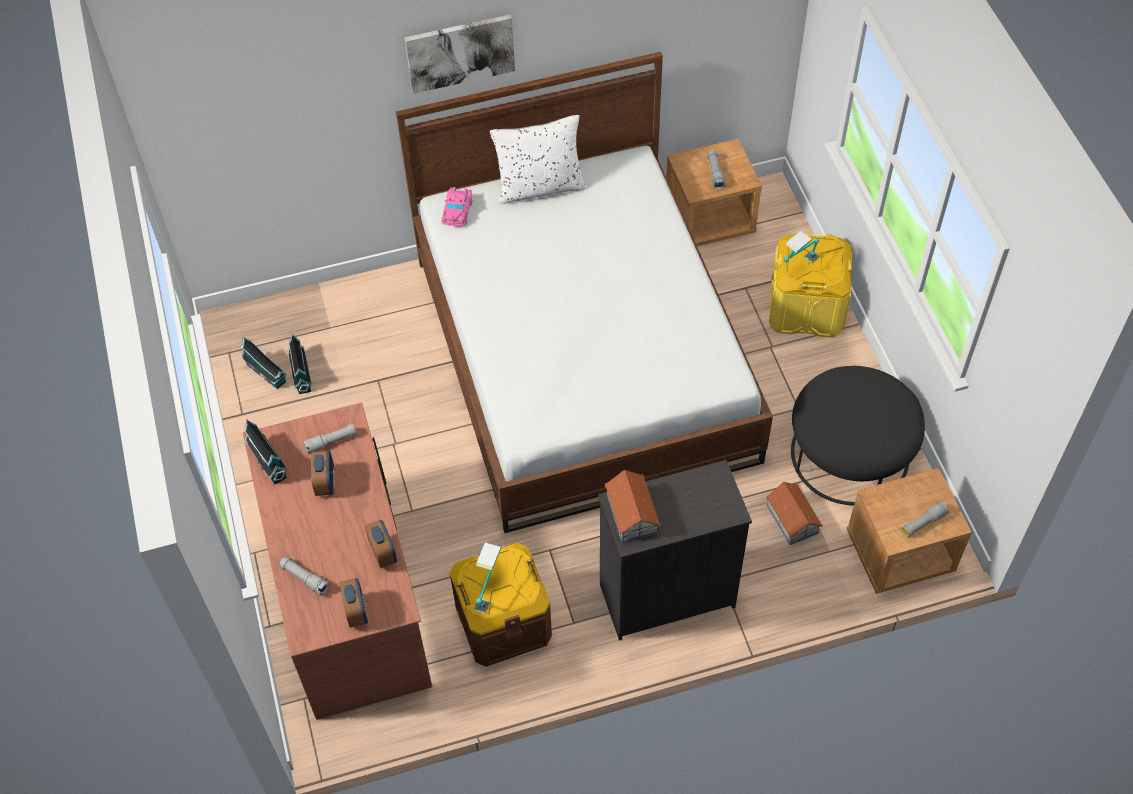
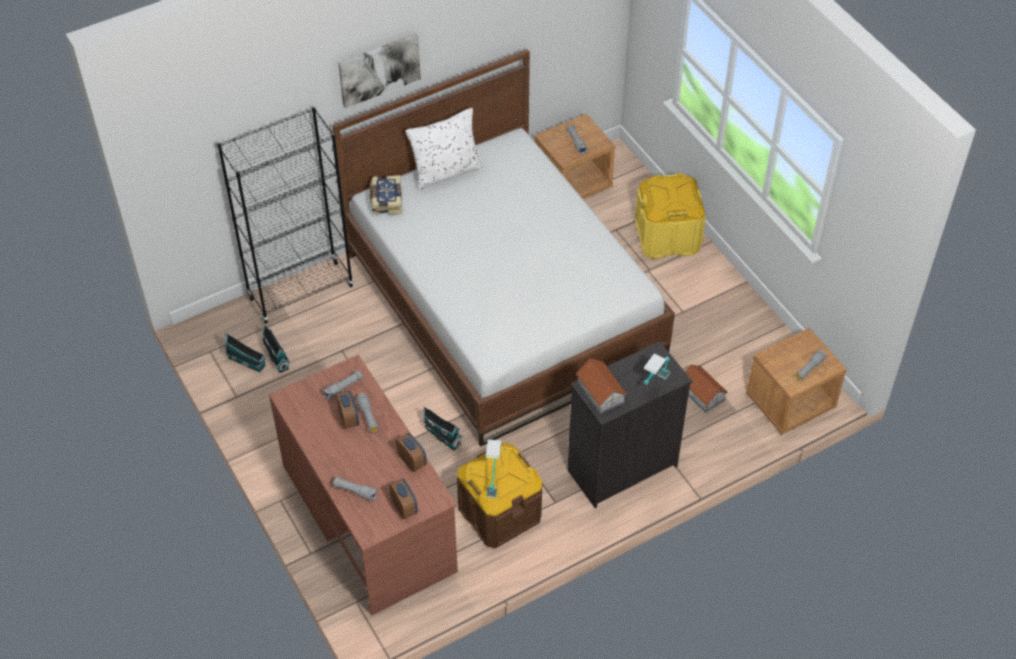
camera: 15 degrees left, 5 degrees down
toy house [244,419,287,485] -> toy house moved to [423,407,463,451]
pink toy car [442,187,472,226] -> book [370,175,402,216]
table lamp [784,231,819,263] -> table lamp moved to [644,353,671,385]
black ottoman [791,366,925,505] -> none
none -> black bookcase [217,107,354,324]
none -> grey flashlight [356,393,378,432]

